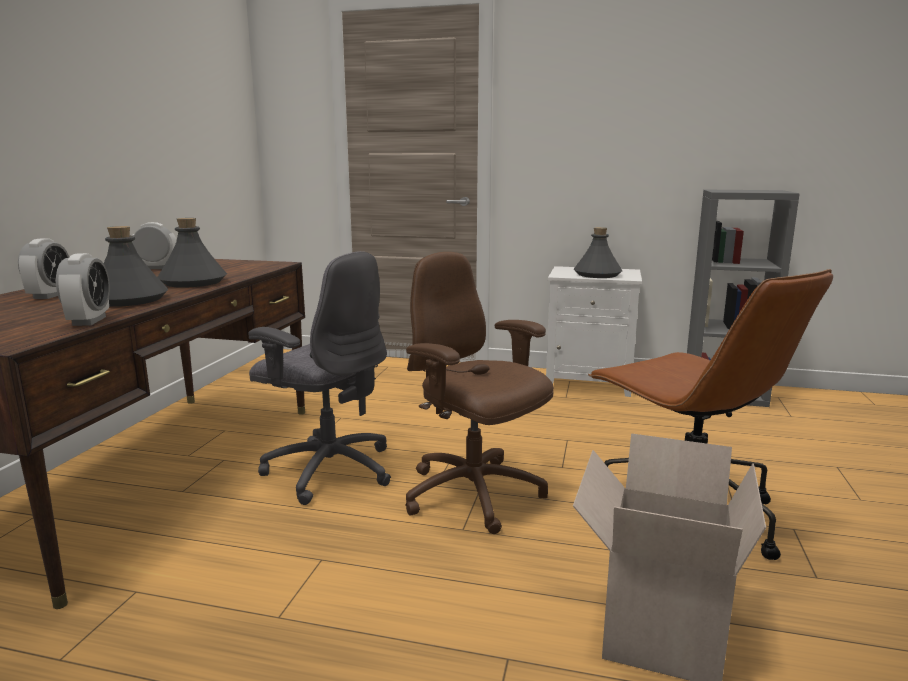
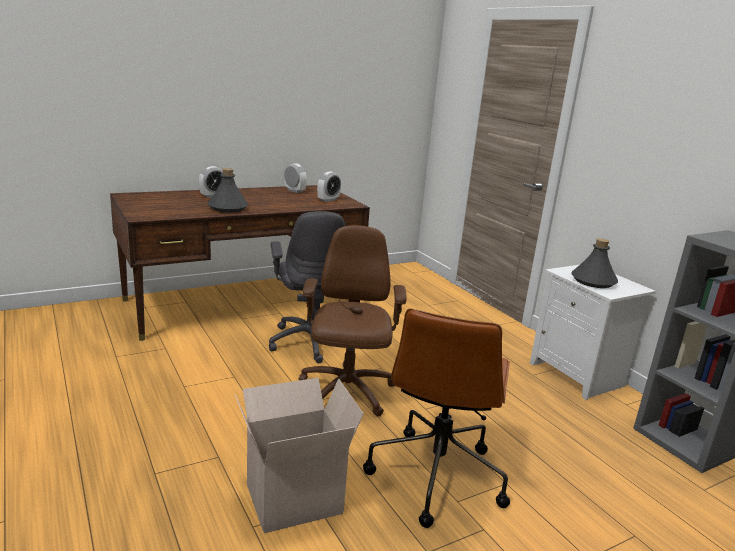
camera: 45 degrees right, 5 degrees up
alarm clock [56,253,110,326] -> alarm clock moved to [317,171,341,202]
grey bottle [158,218,227,288] -> none

